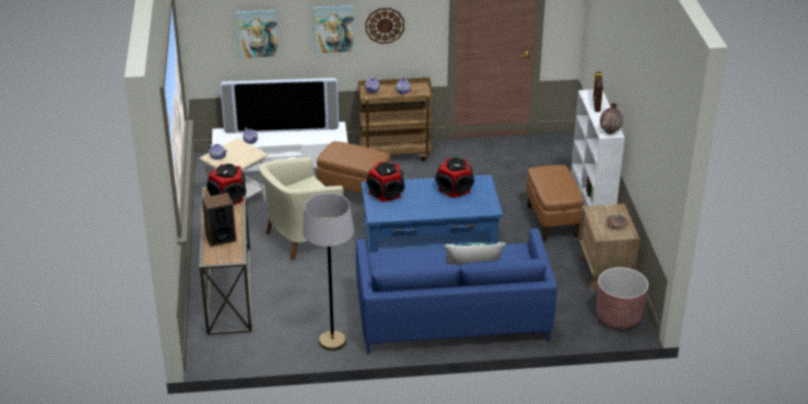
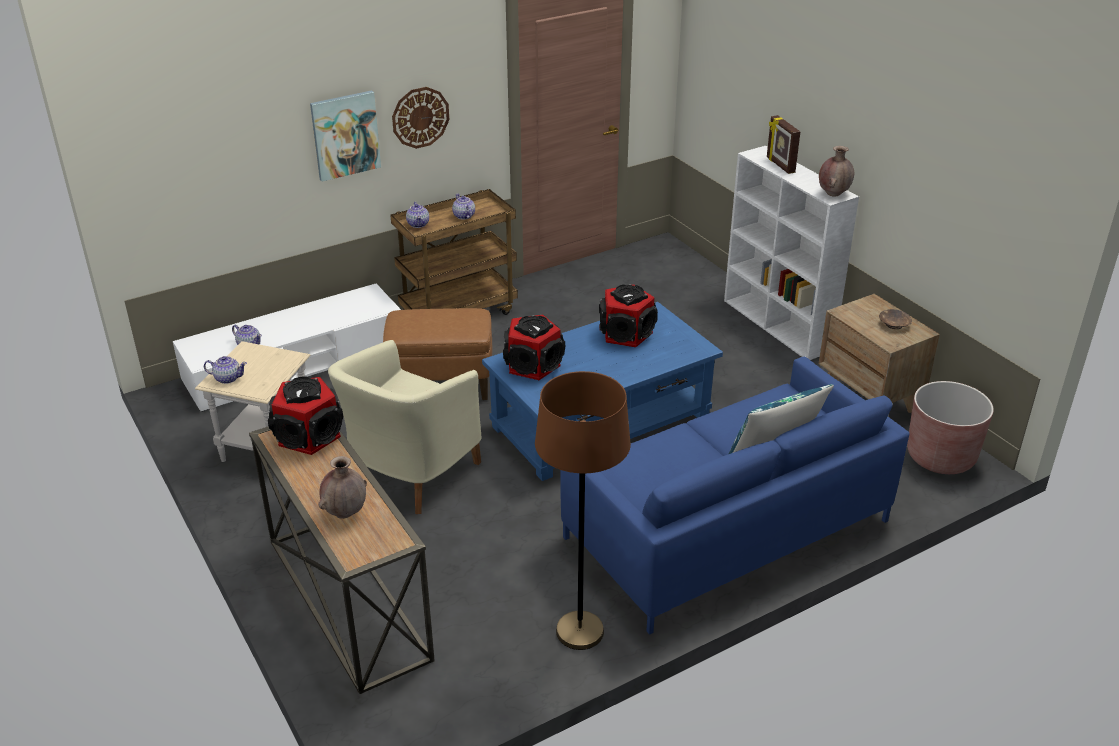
camera: 25 degrees left, 0 degrees up
speaker [202,193,236,247] -> brown vase [318,456,367,519]
television [220,78,339,133] -> none
picture [235,10,279,58] -> none
grey floor lamp [303,193,354,351] -> brown floor lamp [535,371,631,650]
brown ottoman [526,165,584,241] -> none

